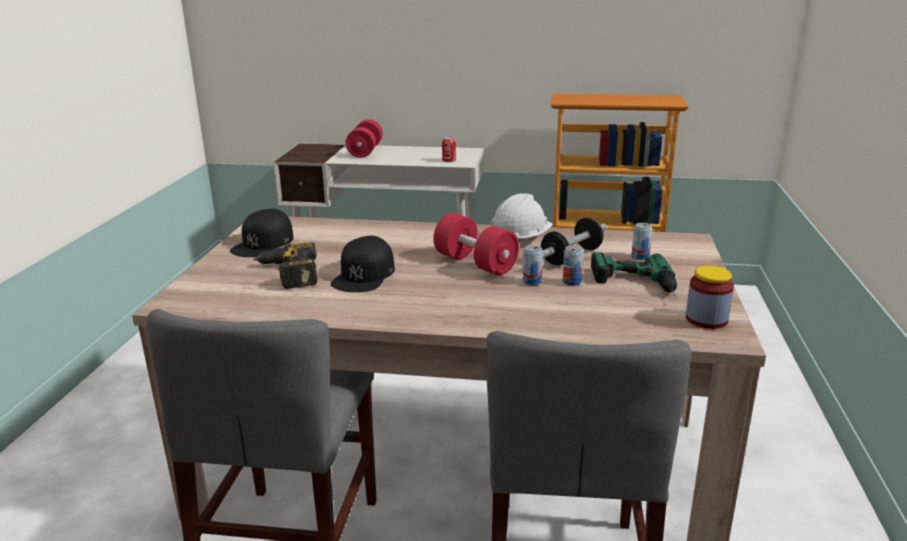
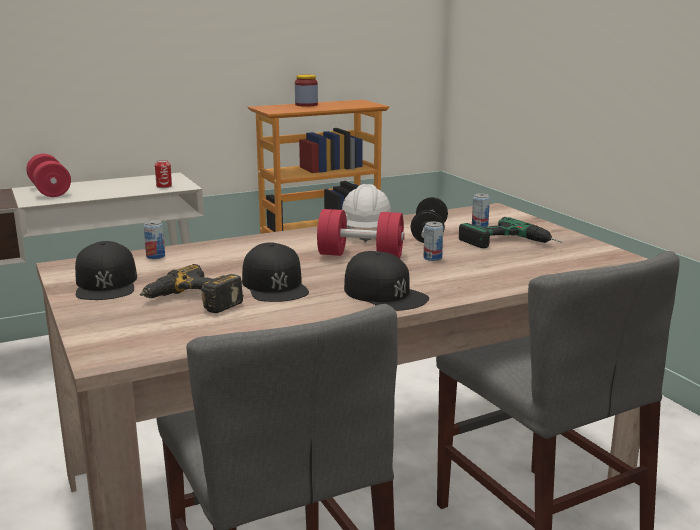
camera: 35 degrees left, 5 degrees down
can [563,245,584,286] -> can moved to [143,220,165,259]
jar [686,266,734,329] -> jar moved to [295,75,318,107]
none -> black cap [344,251,429,311]

